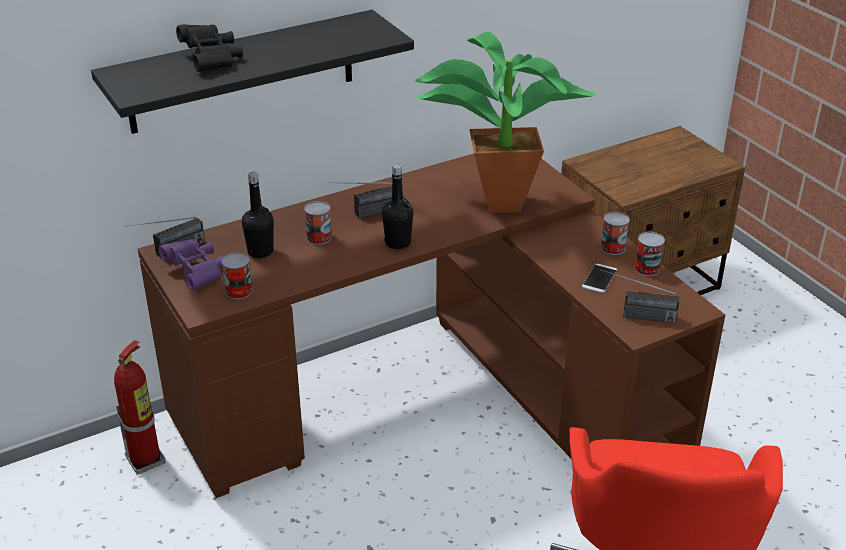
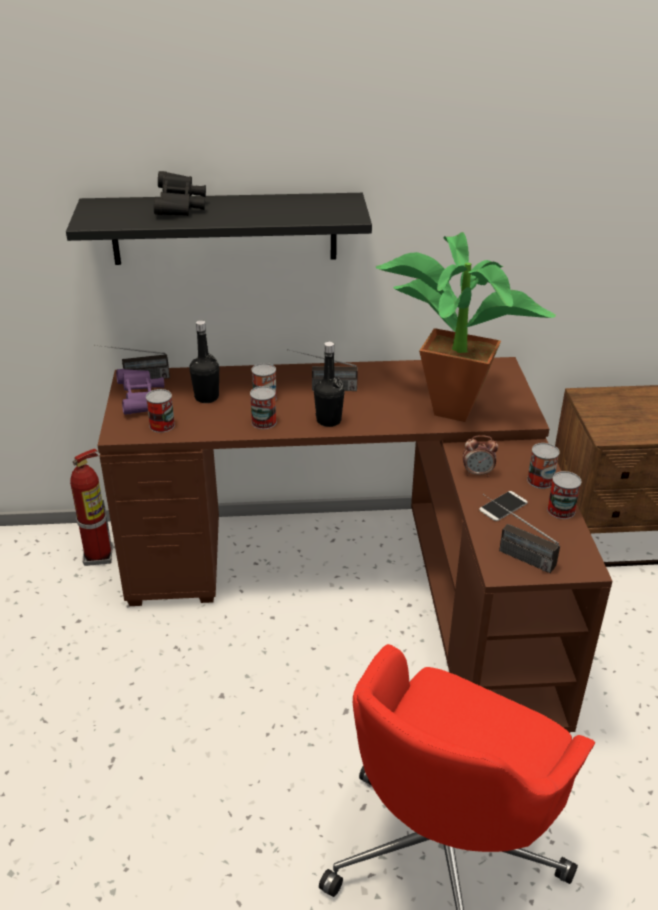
camera: 25 degrees right, 0 degrees up
none -> can [250,386,277,429]
none -> alarm clock [463,435,498,476]

